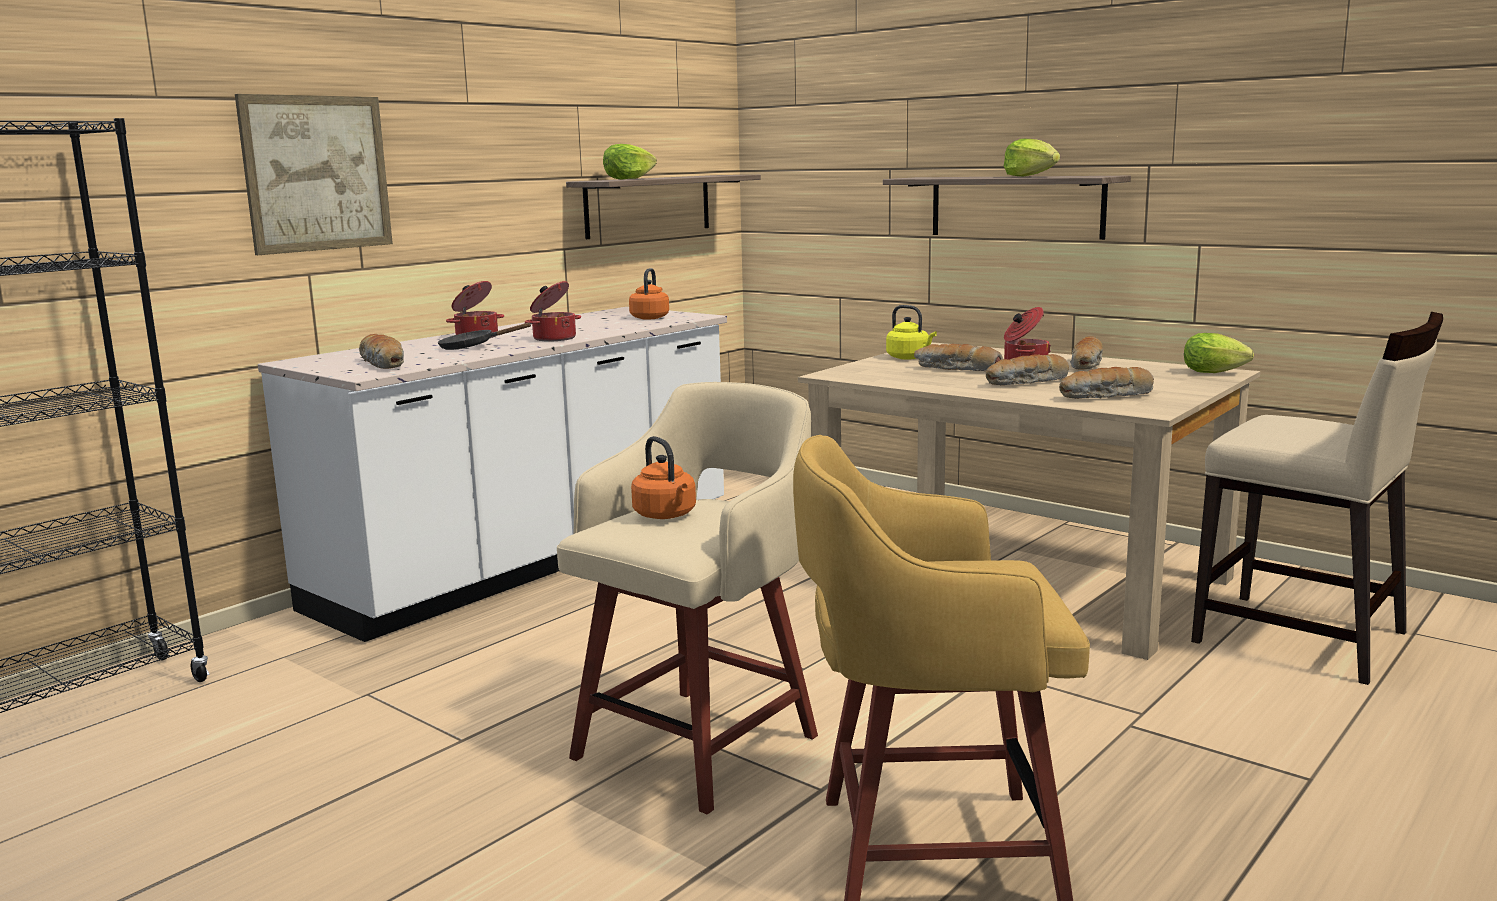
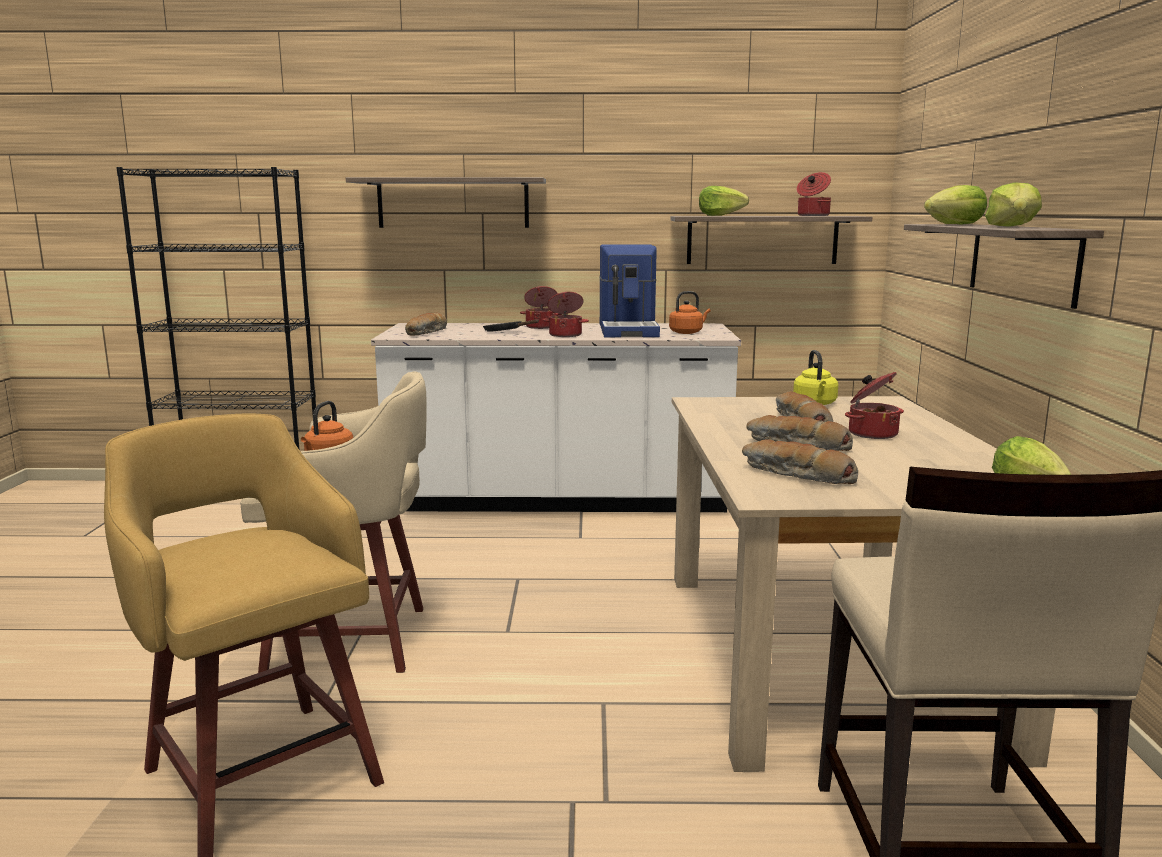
camera: 50 degrees right, 0 degrees up
picture [235,94,393,255] -> shelf [346,177,546,228]
bread [1070,336,1103,370] -> none
none -> coffee machine [600,245,660,337]
none -> cooking pot [797,172,831,216]
none -> lettuce [924,185,987,225]

